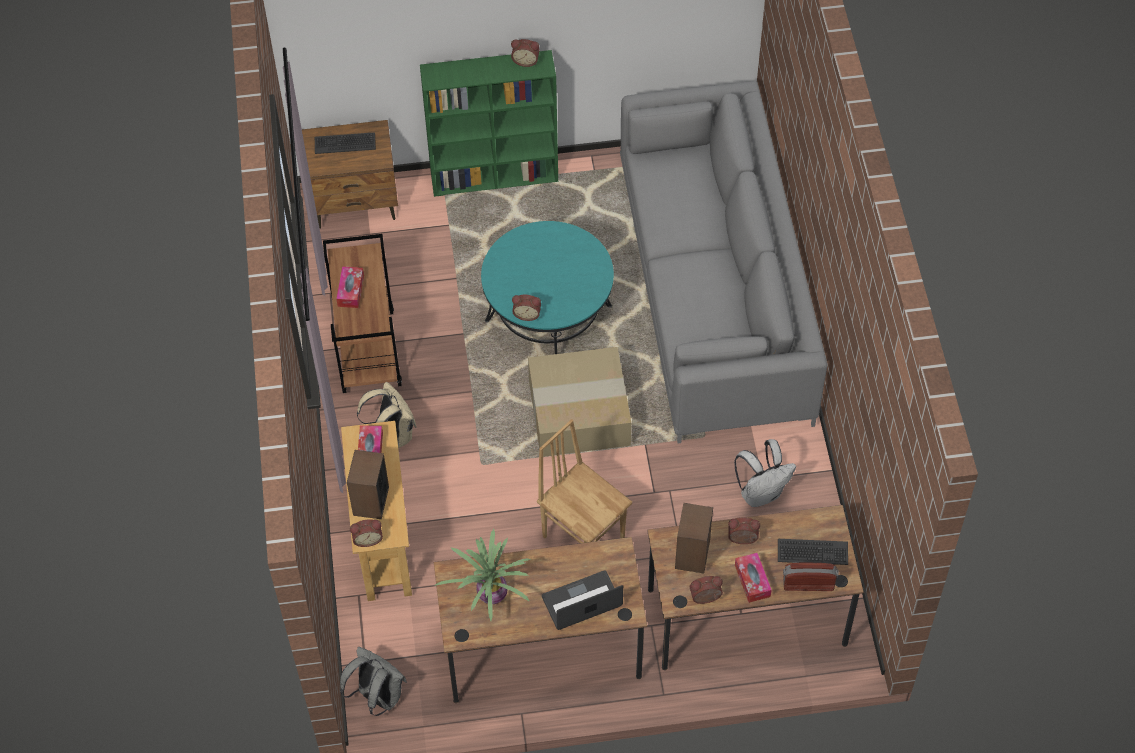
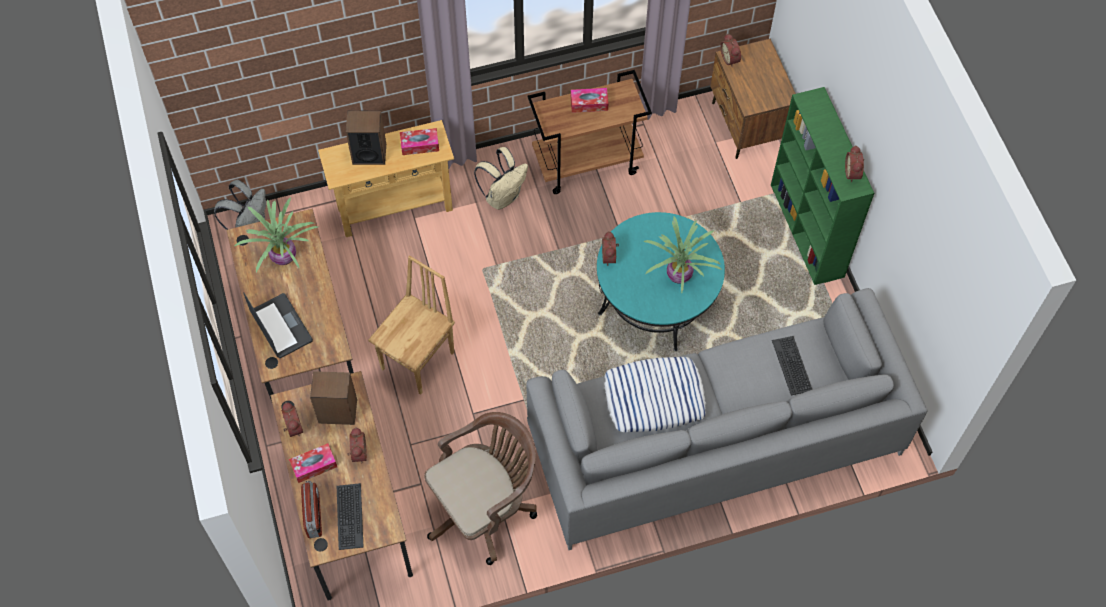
camera: 80 degrees right, 5 degrees up
keyboard [315,132,376,154] -> keyboard moved to [772,336,812,395]
alarm clock [350,519,383,547] -> alarm clock moved to [720,34,741,67]
cardboard box [528,347,631,457] -> none
white backpack [734,439,796,507] -> brown office chair [424,412,537,565]
none -> pillow [604,357,706,432]
none -> potted plant [643,217,722,293]

